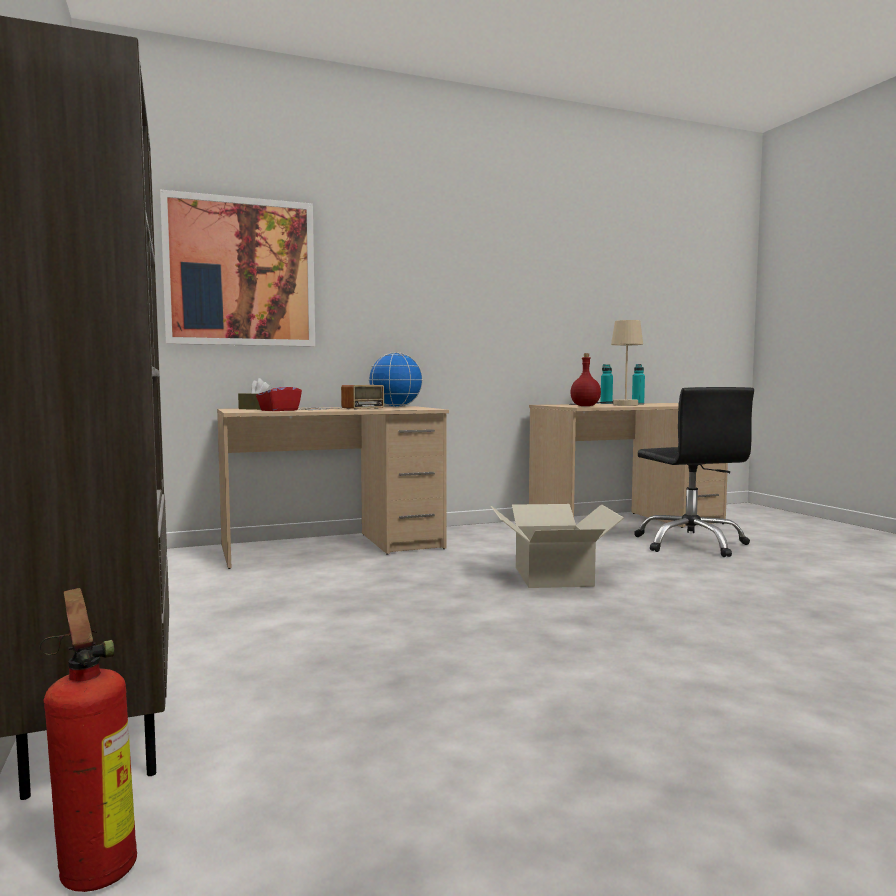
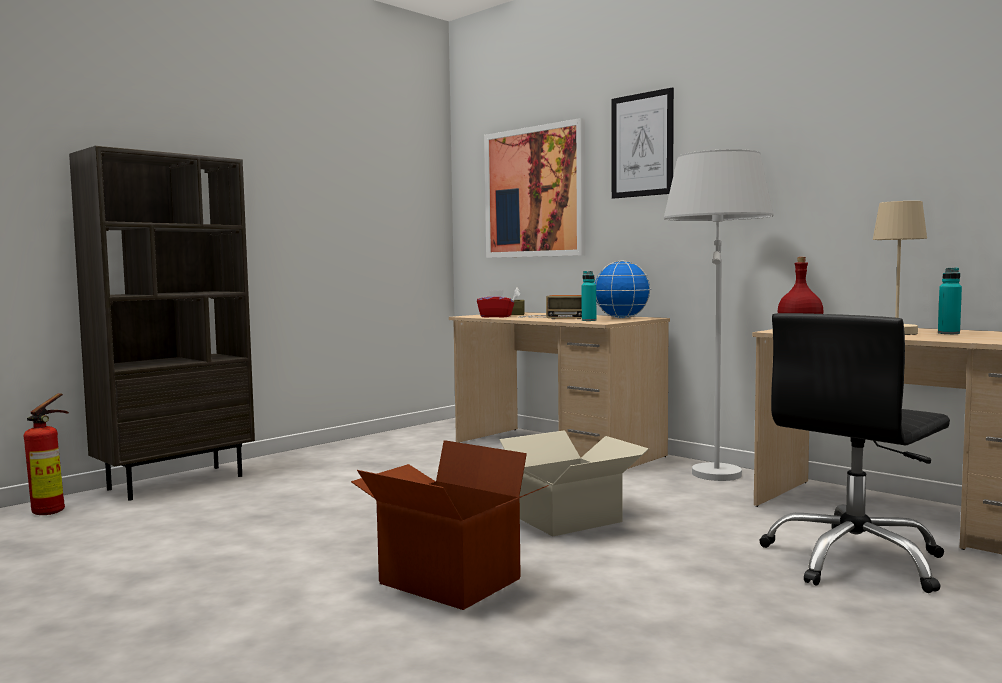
camera: 65 degrees right, 0 degrees up
turquoise bottle [601,364,613,404] -> turquoise bottle moved to [582,271,596,321]
none -> cardboard box [351,440,549,610]
none -> picture [611,87,674,199]
none -> white floor lamp [664,149,774,481]

